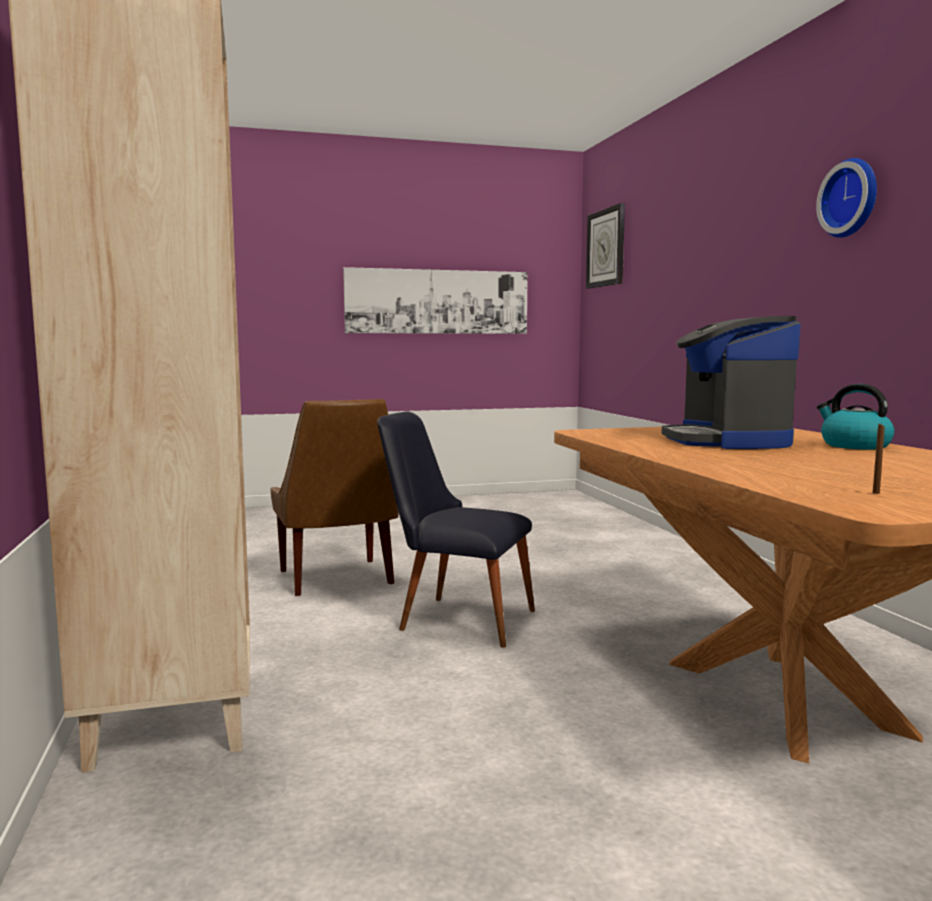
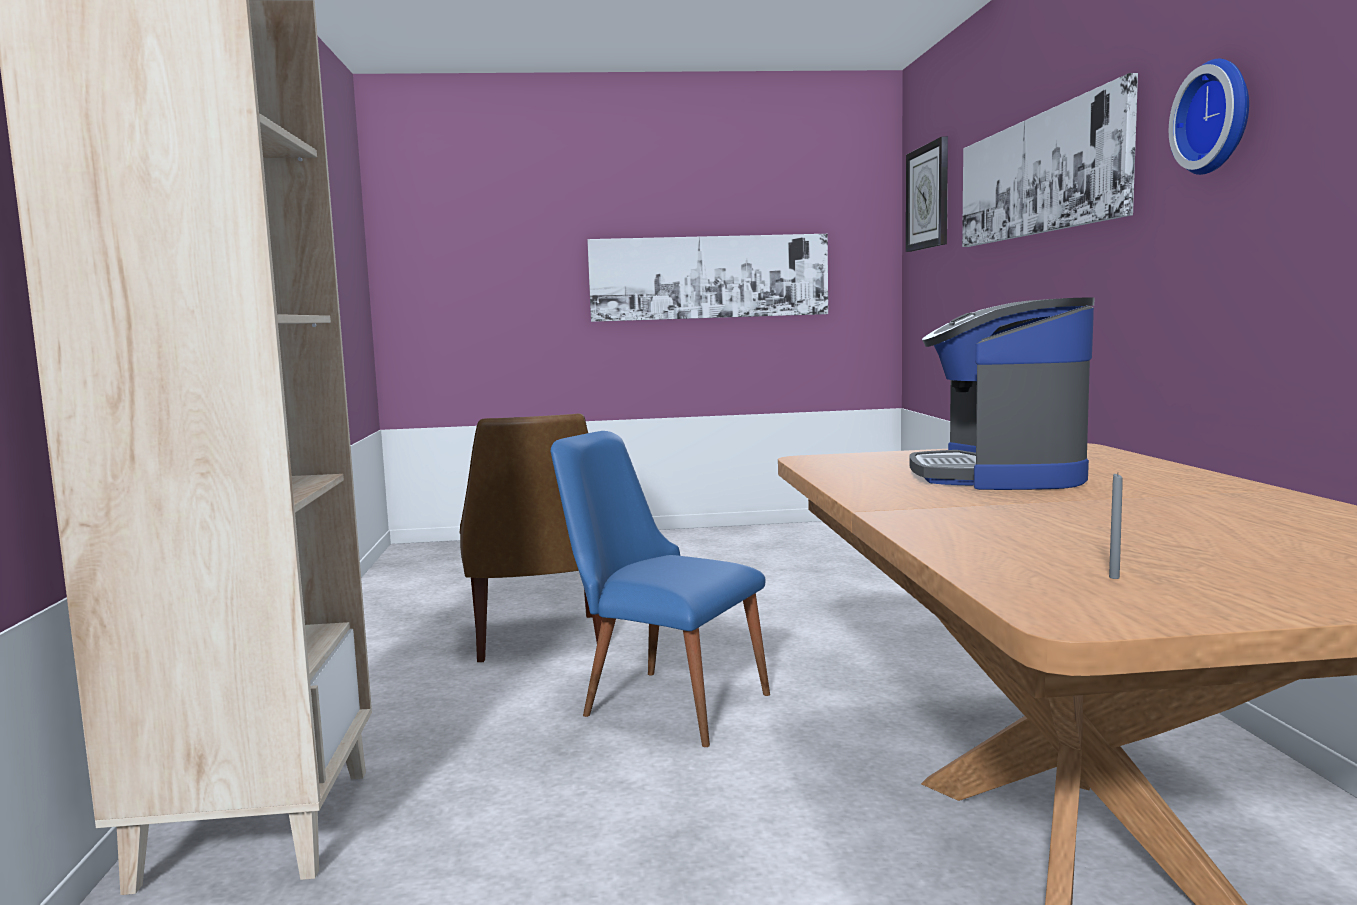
camera: 10 degrees right, 0 degrees up
black chair [377,412,535,648] -> blue chair [551,431,770,747]
kettle [817,384,895,450] -> none
brown candle [873,423,884,494] -> grey candle [1109,474,1122,579]
none -> picture [962,73,1138,247]

